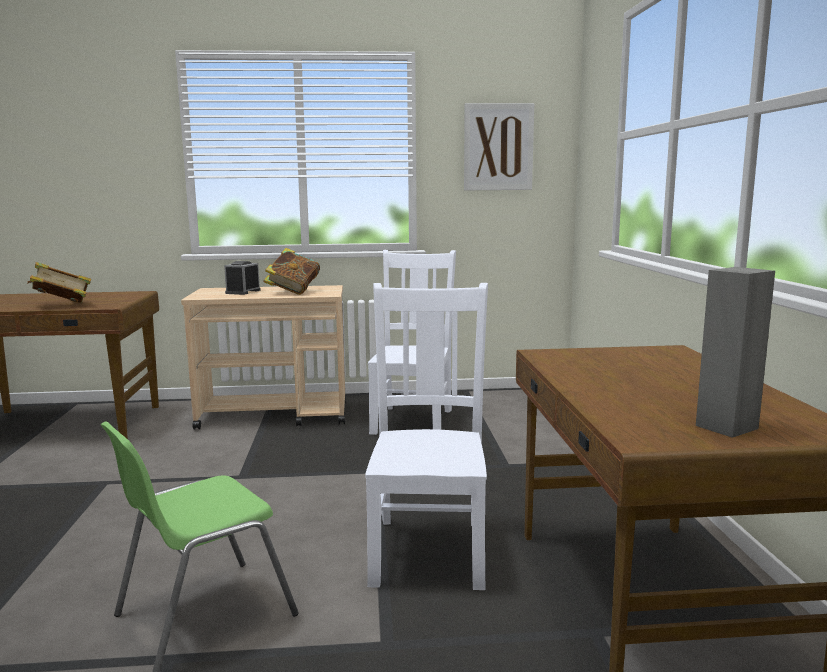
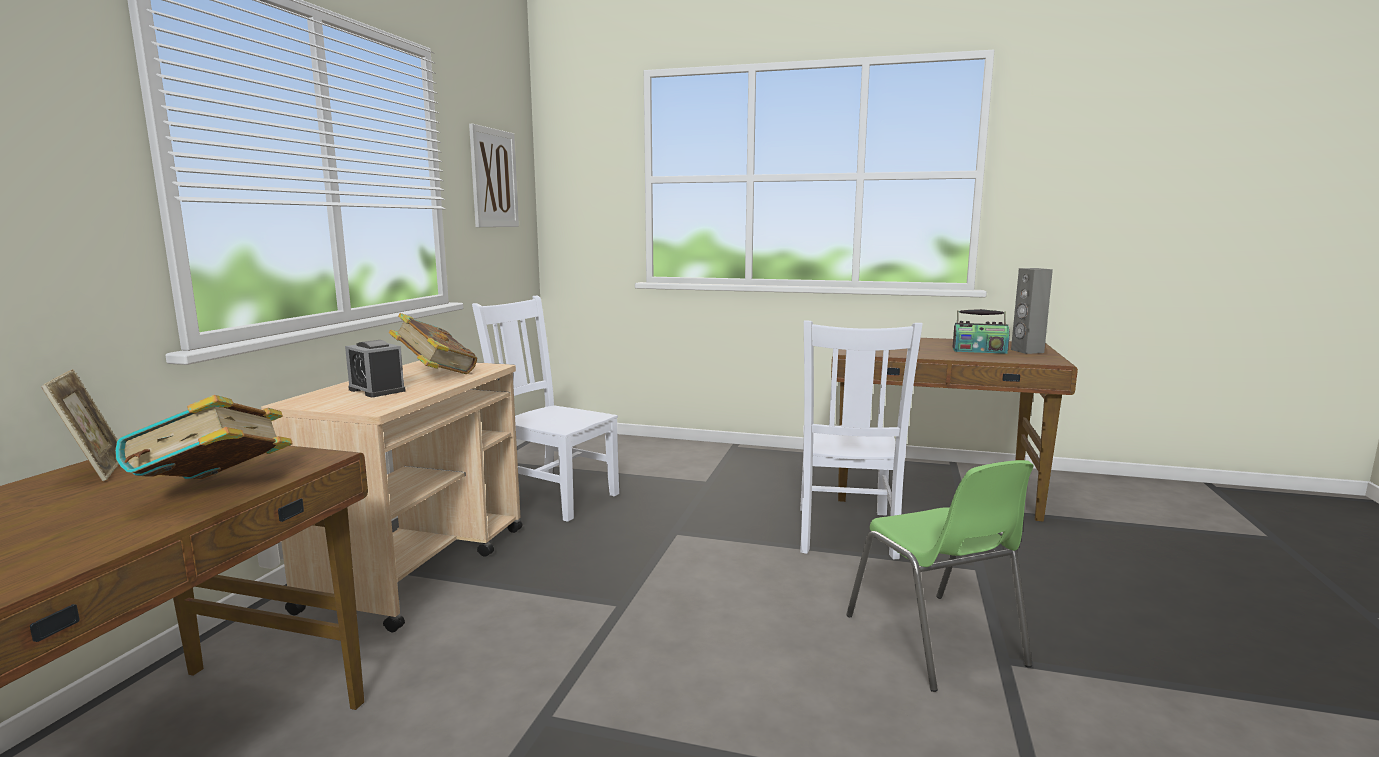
camera: 70 degrees left, 0 degrees up
white chair [365,283,488,590] -> white chair turned 105 degrees counterclockwise [800,320,923,559]
none -> picture frame [41,369,119,481]
none -> radio [953,309,1010,354]

